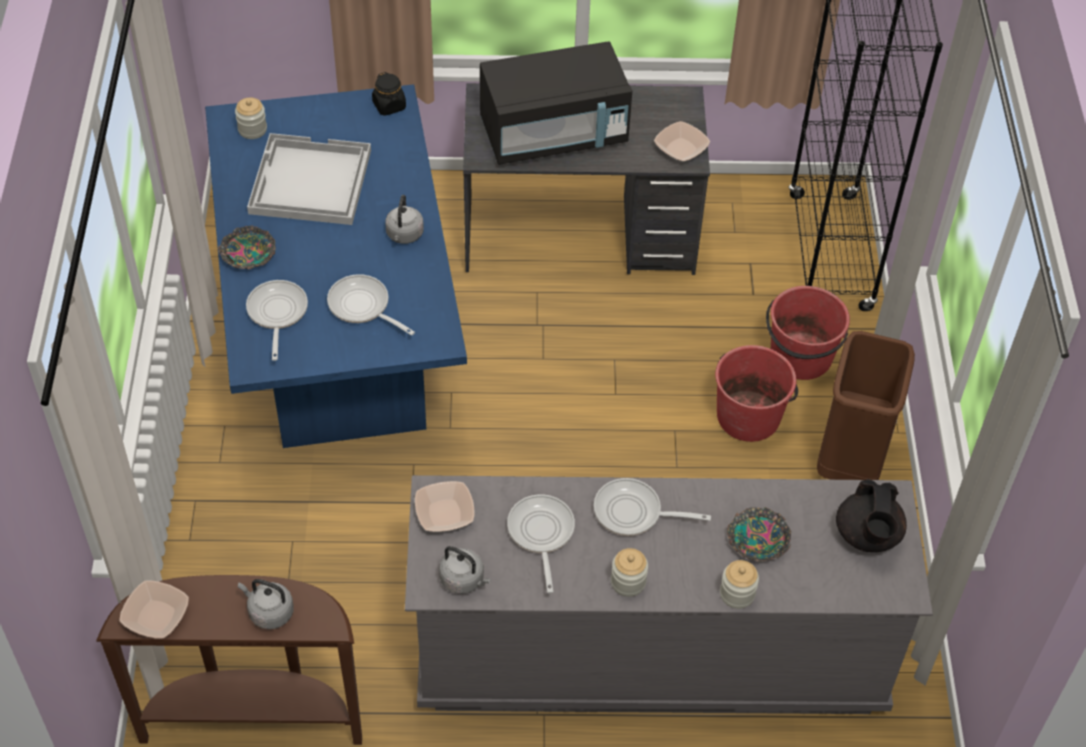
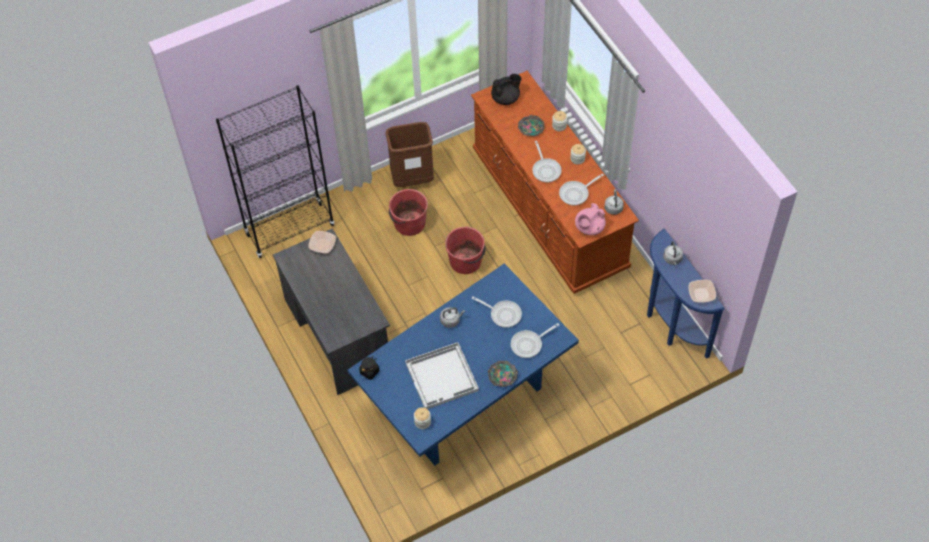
camera: 115 degrees left, 5 degrees up
brown console table [96,575,362,745] -> blue console table [647,229,725,359]
frying pan [327,274,415,335] -> frying pan turned 75 degrees counterclockwise [472,296,522,328]
grey dresser [405,475,933,714] -> brown dresser [471,71,639,294]
bowl [415,481,475,532] -> pink teapot [575,203,606,235]
black microwave [480,41,632,165] -> none
red bucket [766,286,850,380] -> red bucket moved to [445,227,486,274]

